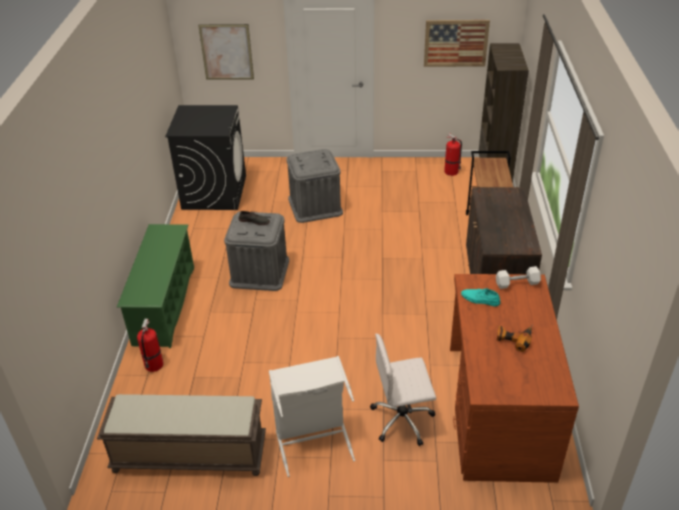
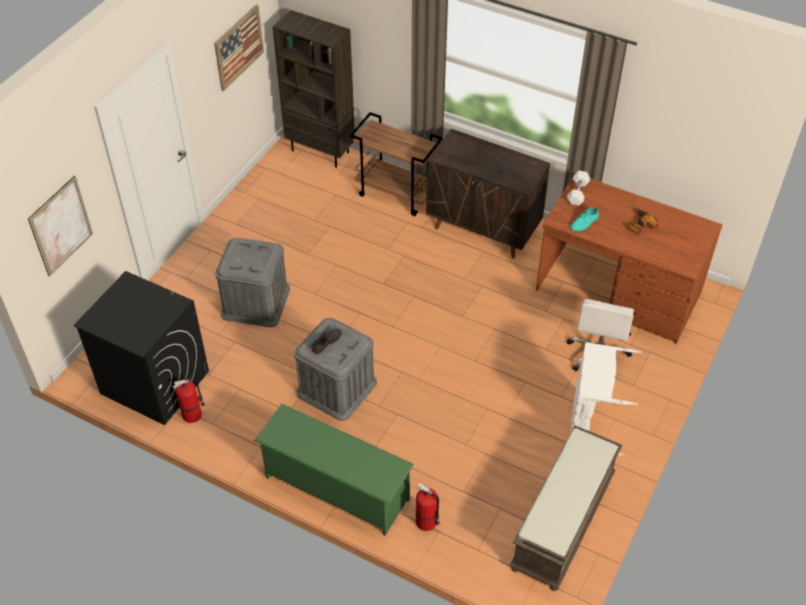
camera: 65 degrees left, 10 degrees up
fire extinguisher [444,133,462,176] -> fire extinguisher moved to [173,378,205,423]

